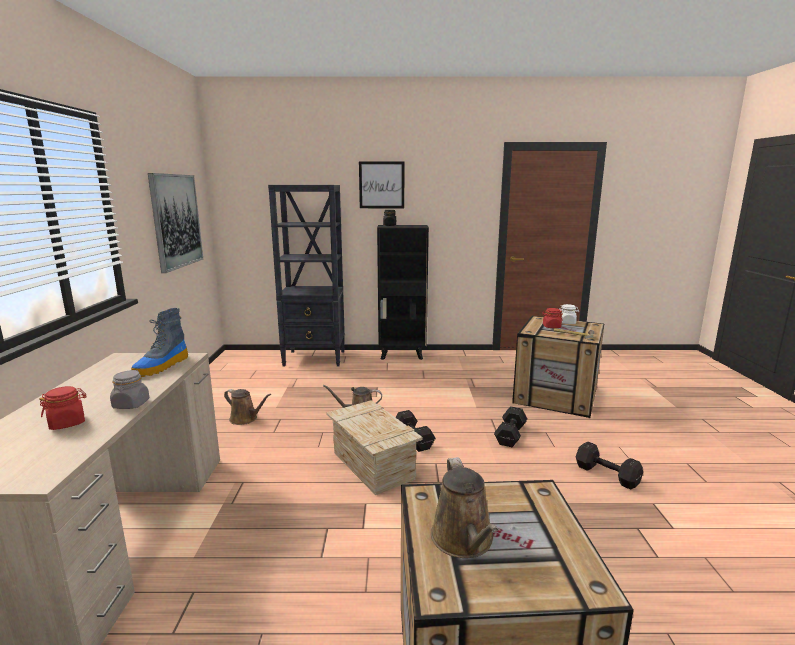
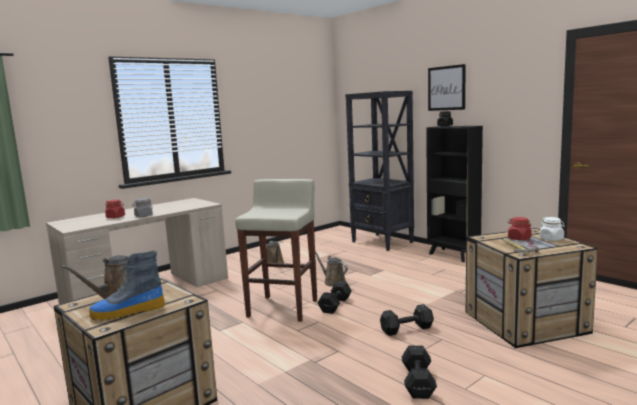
camera: 50 degrees right, 5 degrees down
boot [131,308,188,377] -> boot moved to [89,251,165,321]
picture [148,173,203,273] -> none
crate [326,400,423,495] -> beige stool [235,179,317,322]

